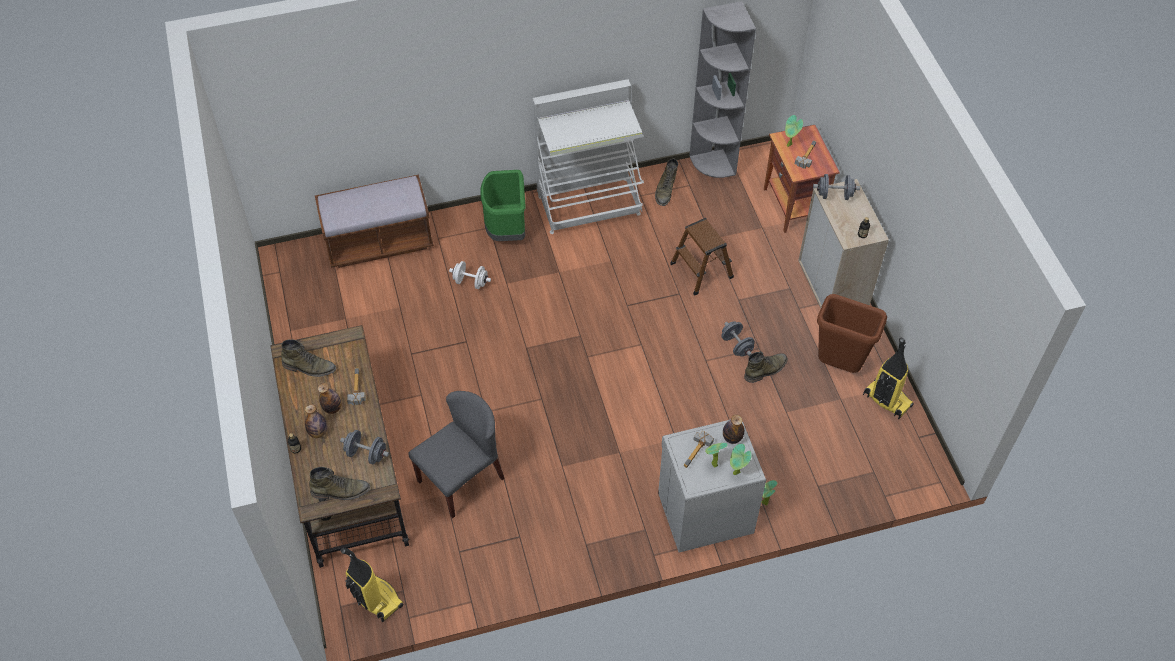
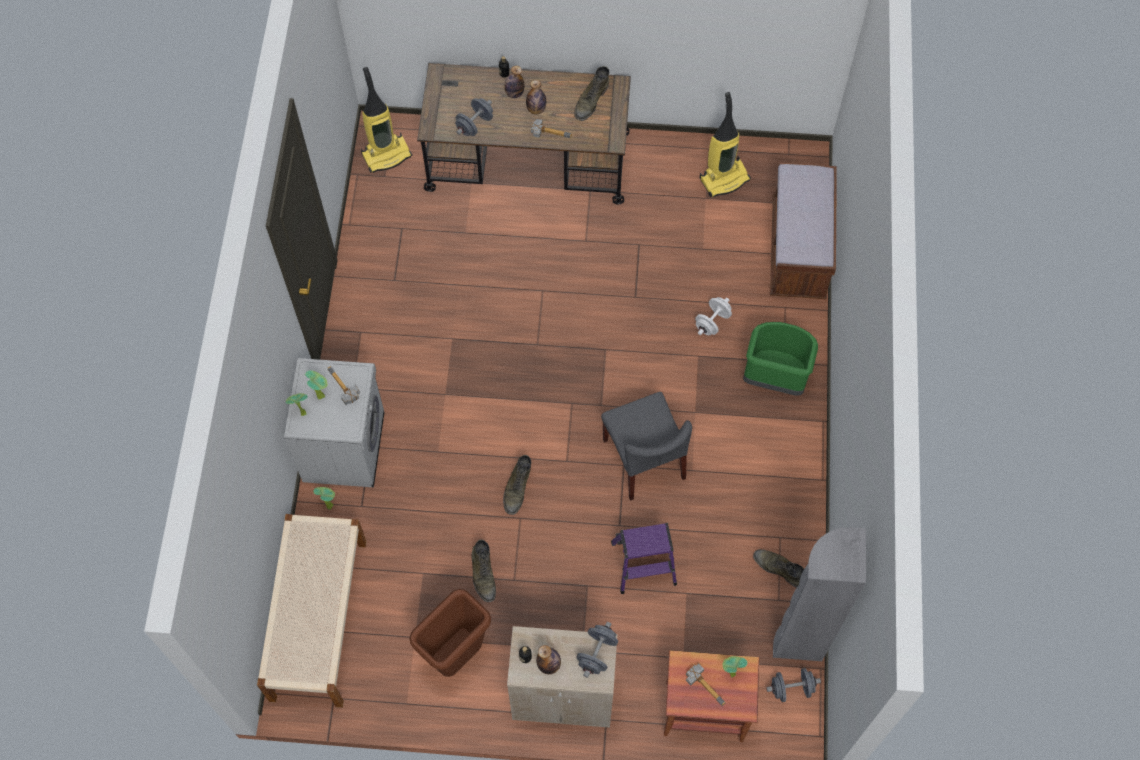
camera: 110 degrees right, 10 degrees up
green boot [309,467,370,500] -> green boot moved to [503,455,531,515]
grey chair [408,391,505,518] -> grey chair moved to [601,392,692,501]
white shoe rack [533,79,644,234] -> none
brown step ladder [670,218,734,295] -> purple step ladder [611,523,677,594]
grey dumbbell [721,322,755,356] -> grey dumbbell moved to [766,668,821,702]
bottle [723,414,744,444] -> bottle moved to [536,645,561,674]
vacuum cleaner [863,337,914,419] -> vacuum cleaner moved to [700,92,751,197]
none -> beige bench [257,514,366,708]

